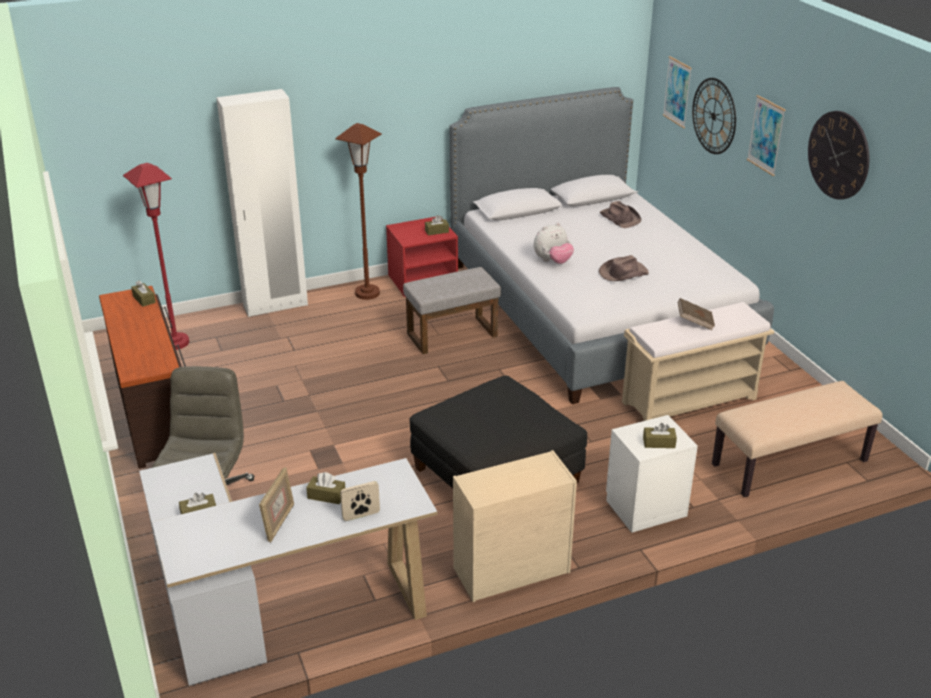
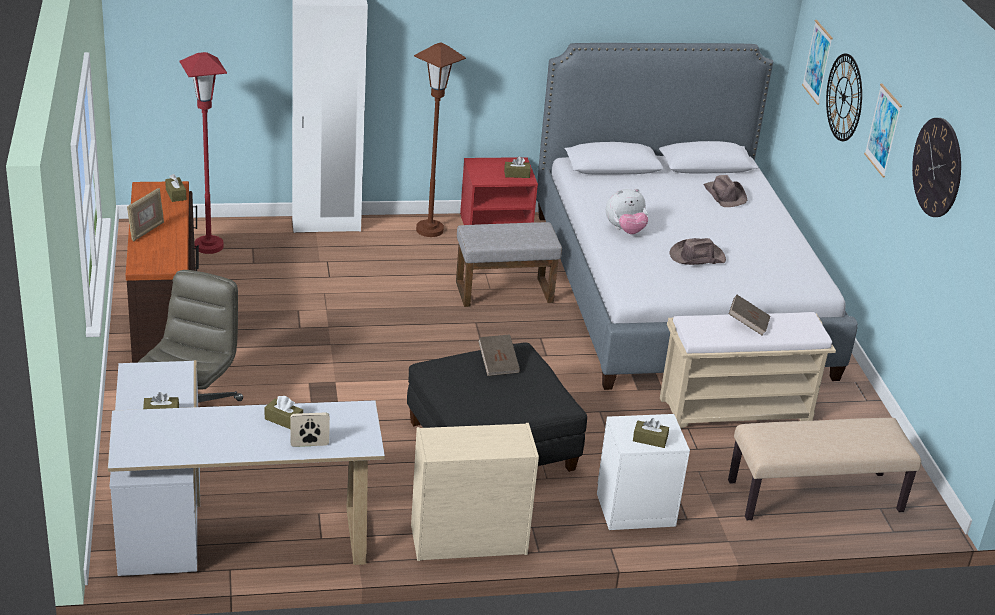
camera: 10 degrees right, 0 degrees up
picture frame [259,467,294,543] -> picture frame moved to [127,188,164,242]
none -> brown book [478,334,520,376]

